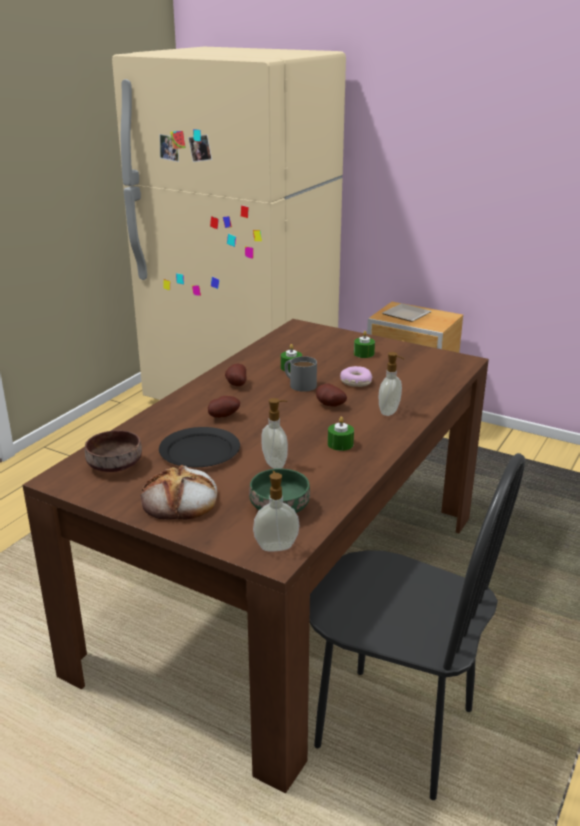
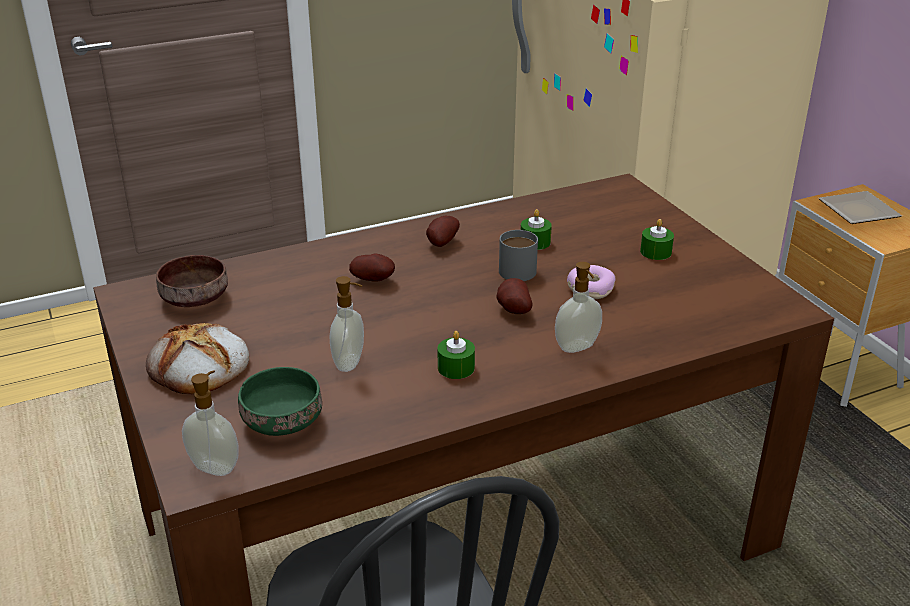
camera: 35 degrees right, 5 degrees up
black plate [159,427,240,467] -> none

